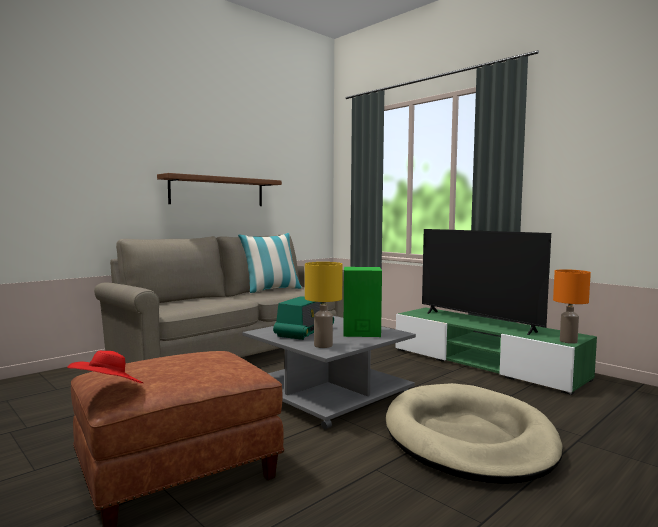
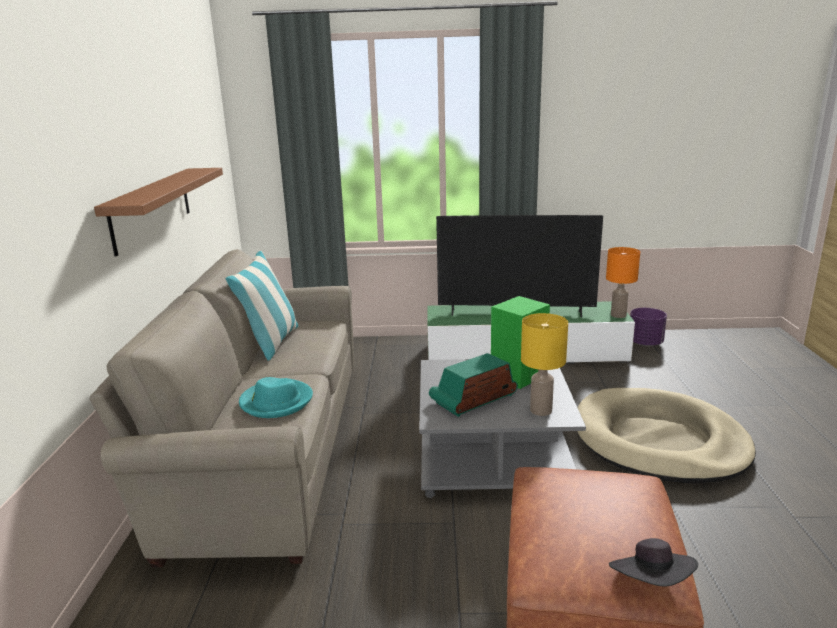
camera: 45 degrees left, 15 degrees up
red hat [67,351,143,383] -> black hat [609,538,698,587]
radio [273,296,334,340] -> radio turned 105 degrees counterclockwise [429,353,518,417]
none -> turquoise hat [239,377,313,418]
none -> purple planter [630,308,667,347]

